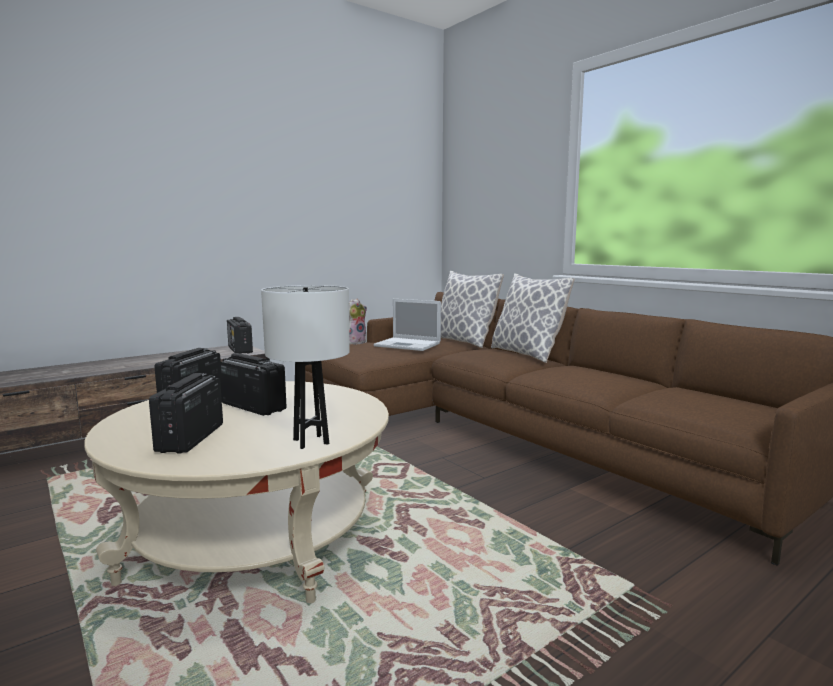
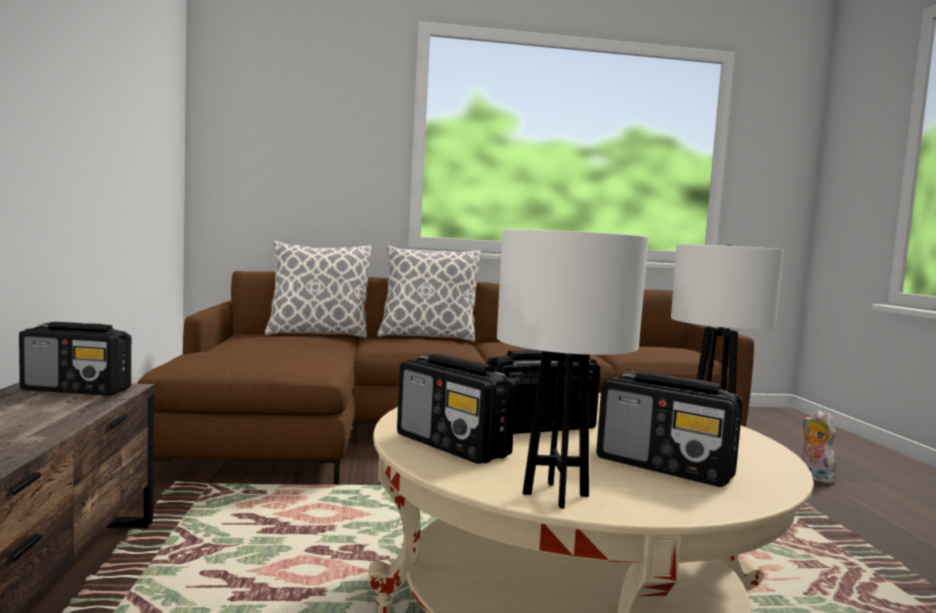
camera: 60 degrees left, 5 degrees down
plush toy [349,299,367,344] -> plush toy moved to [802,411,836,484]
laptop [374,299,441,351] -> none
none -> white table lamp [497,229,649,509]

